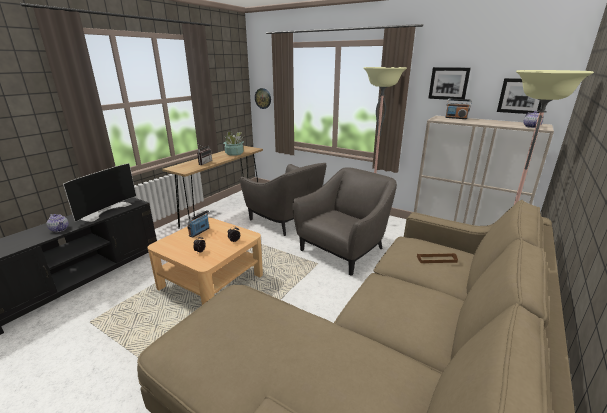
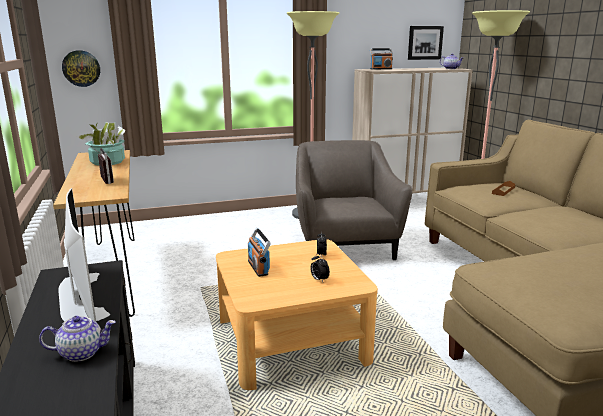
camera: 50 degrees left, 5 degrees down
grey armchair [240,163,326,236] -> none
picture [428,67,471,100] -> none

